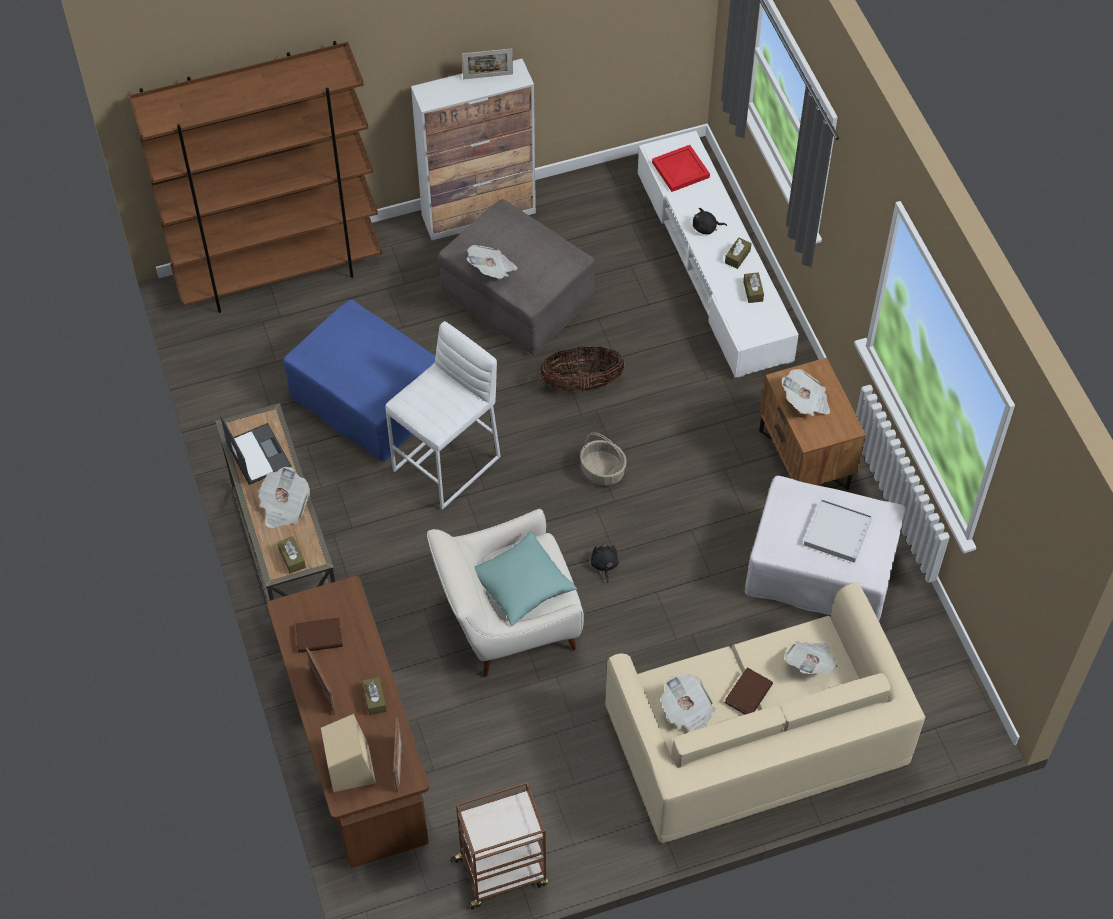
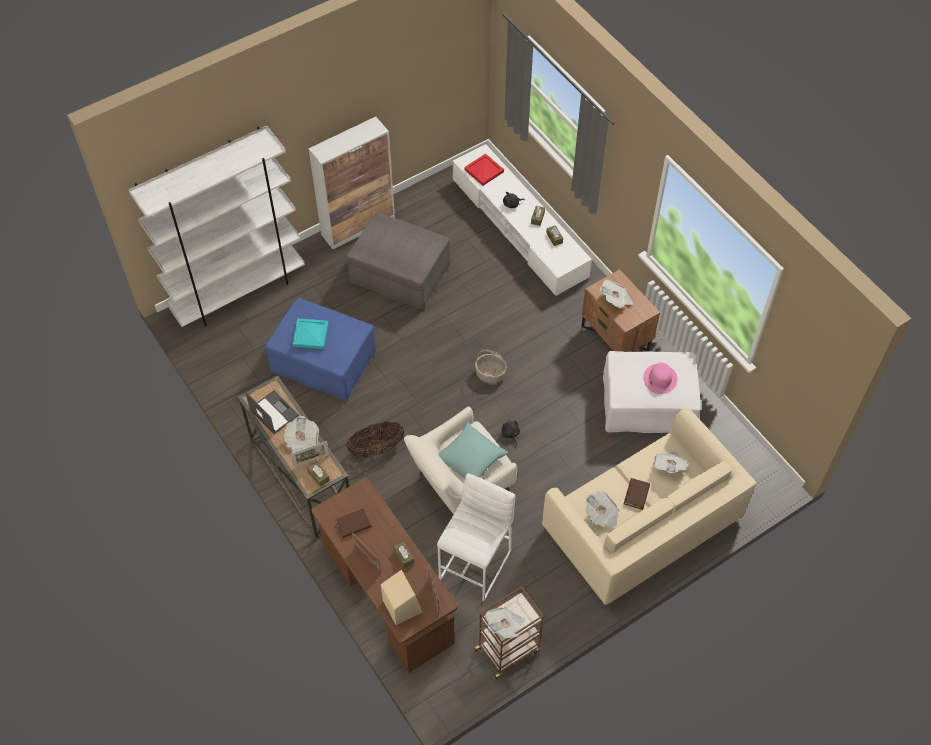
camera: 15 degrees left, 0 degrees up
brown bookcase [129,41,382,313] -> white bookcase [129,125,305,327]
white stool [385,321,501,510] -> white stool moved to [437,473,515,601]
picture frame [462,49,513,79] -> picture frame moved to [291,441,329,468]
newspaper [466,245,518,279] -> newspaper moved to [485,607,525,638]
basket [540,346,625,391] -> basket moved to [346,421,405,457]
white tray [804,499,872,563] -> pink hat [644,363,677,394]
none -> turquoise tray [292,318,329,349]

